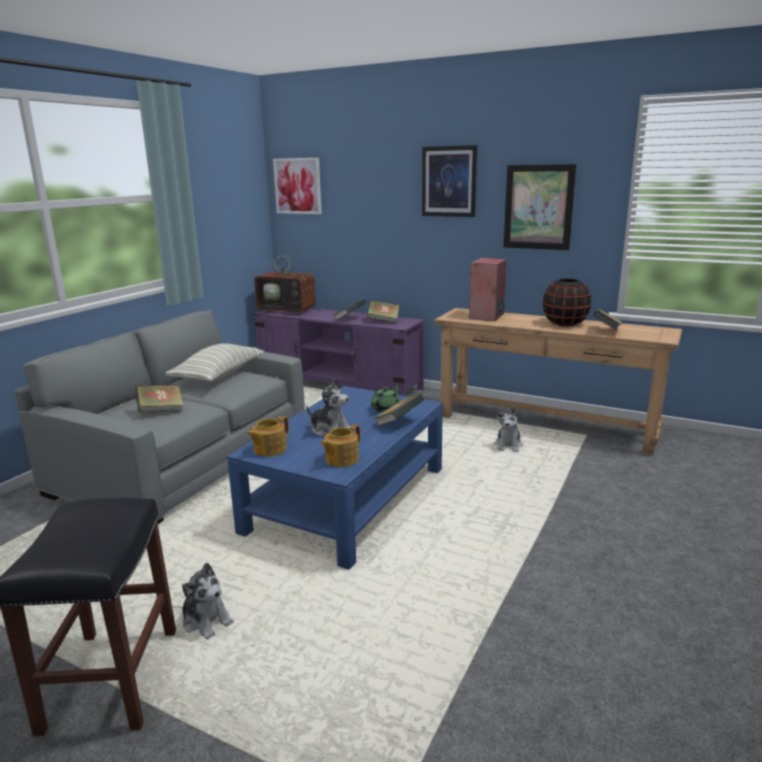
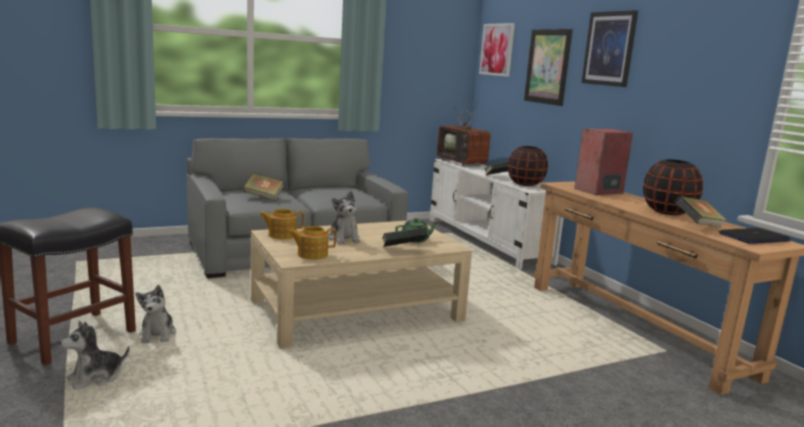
camera: 35 degrees right, 5 degrees down
pillow [165,343,264,382] -> none
blue coffee table [227,386,443,570] -> beige coffee table [251,220,472,349]
purple tv stand [254,308,424,396] -> white tv stand [430,159,564,269]
book [367,300,400,323] -> black vase [508,146,548,186]
plush toy [495,407,523,452] -> plush toy moved to [60,321,129,390]
picture [504,164,576,250] -> picture moved to [524,29,573,106]
none -> laptop [719,228,791,244]

